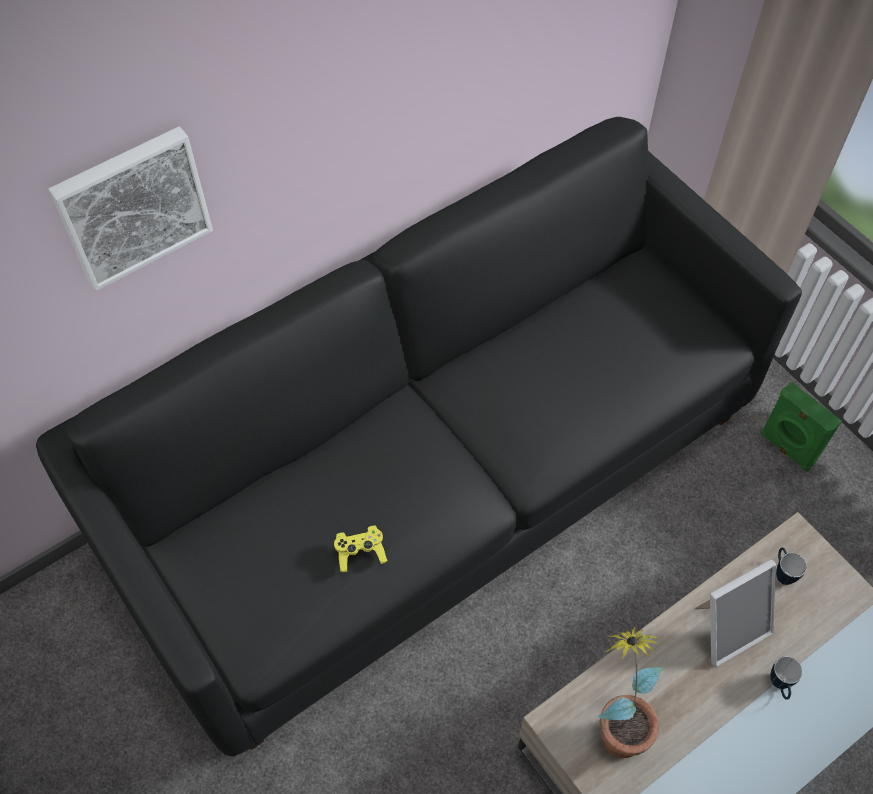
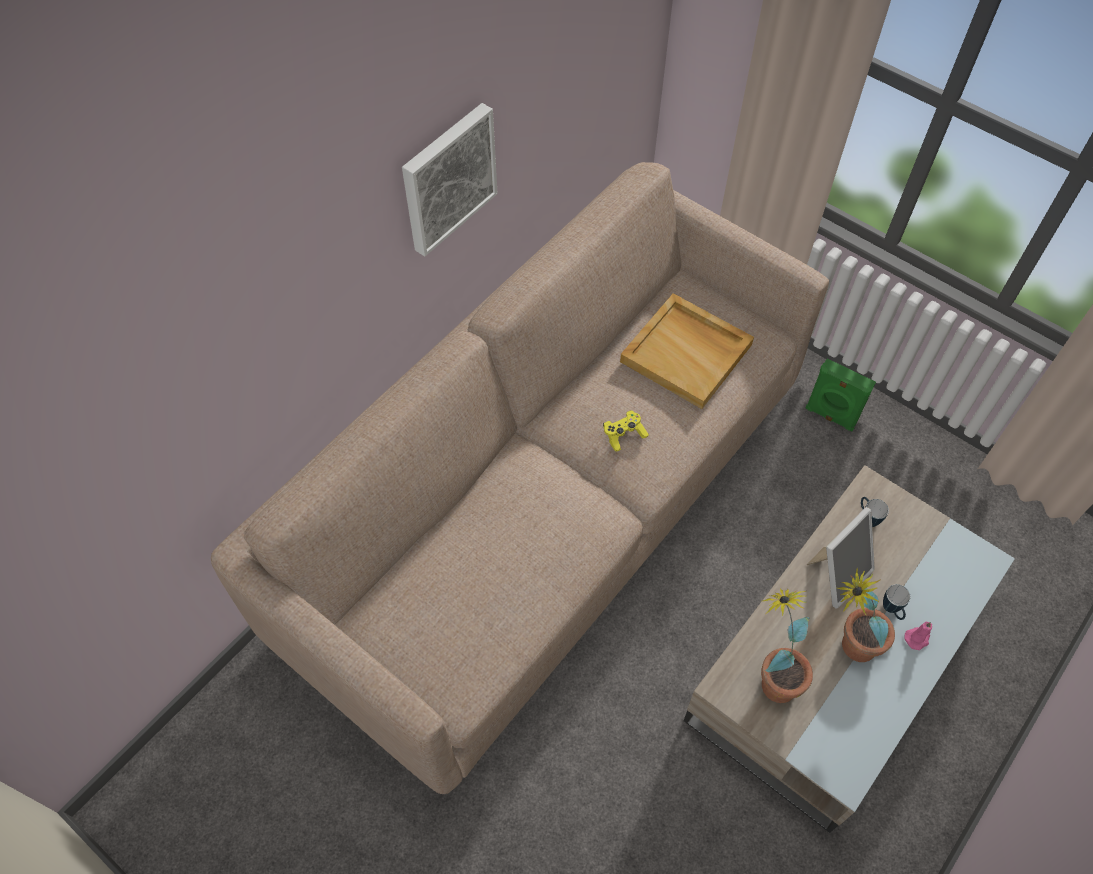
camera: 15 degrees left, 0 degrees up
black sofa [36,117,802,757] -> beige sofa [211,162,829,794]
picture [48,126,213,291] -> picture moved to [402,103,498,256]
yellow game controller [334,525,388,572] -> yellow game controller moved to [603,410,649,451]
none -> beige tray [620,293,754,409]
none -> potted plant [837,568,895,662]
none -> pink candle [904,621,932,650]

